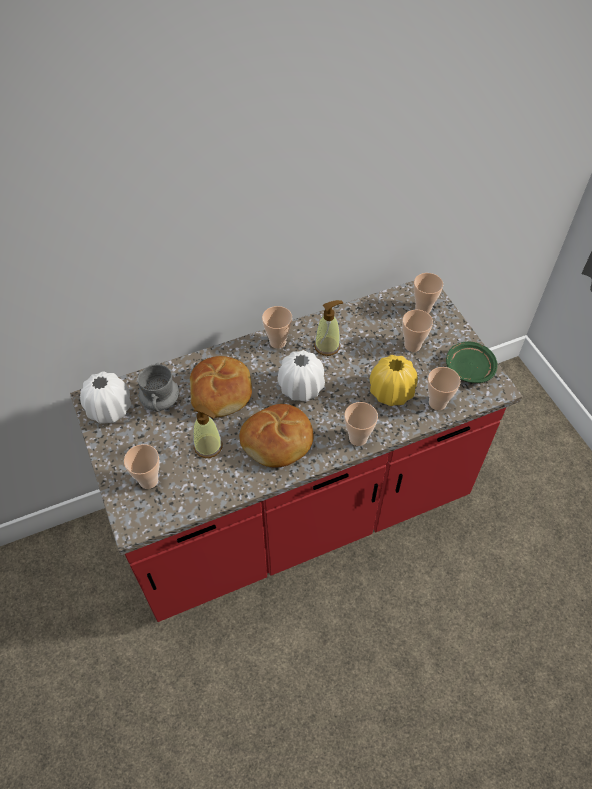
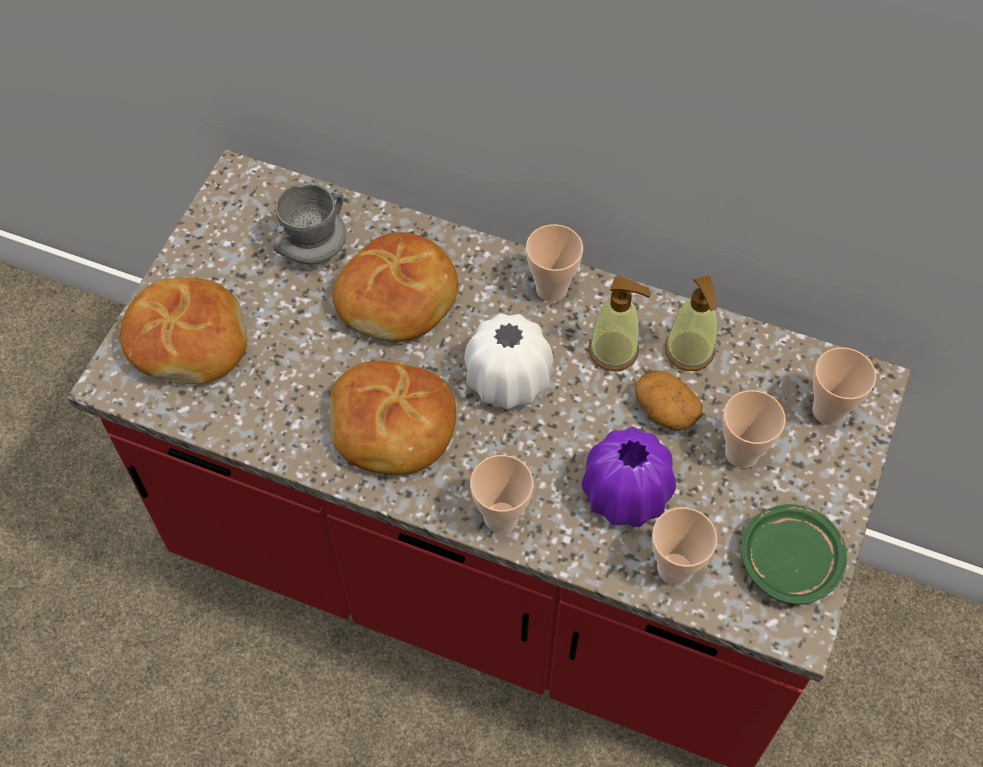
camera: 45 degrees right, 5 degrees up
white vase [80,371,131,424] -> none
cup [124,444,160,489] -> bread [120,278,247,385]
soap dispenser [193,404,222,458] -> soap dispenser moved to [665,276,717,371]
yellow vase [370,355,418,406] -> purple vase [581,427,676,527]
none -> potato [635,371,703,431]

